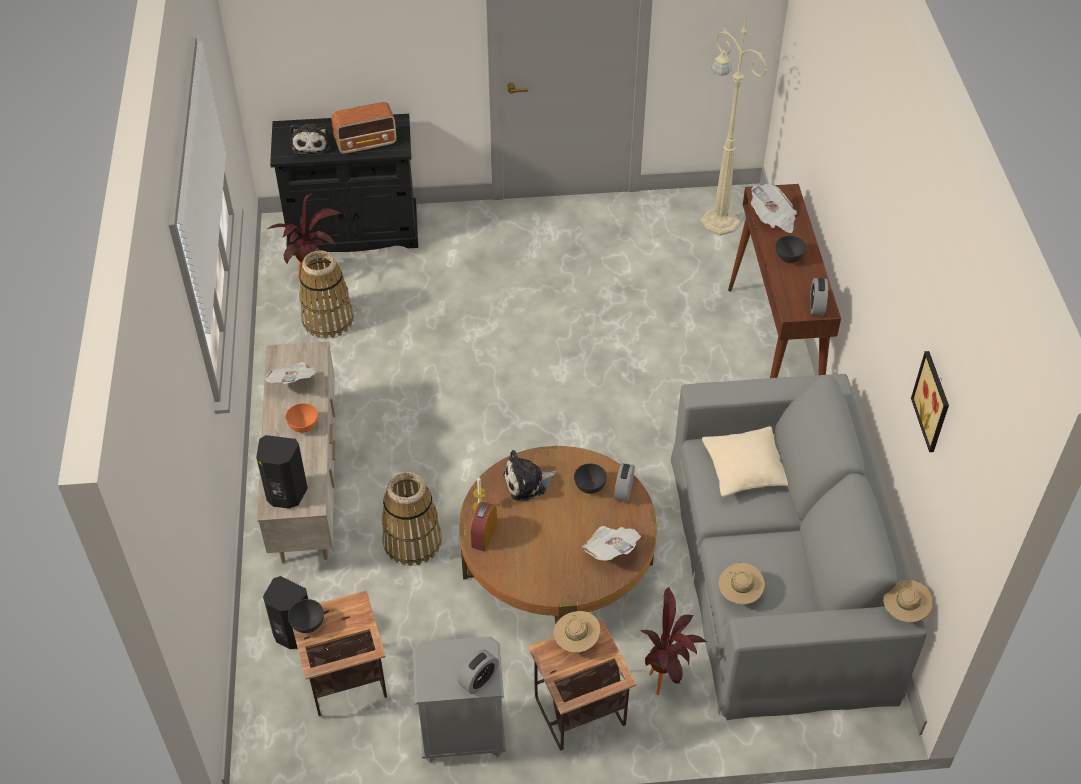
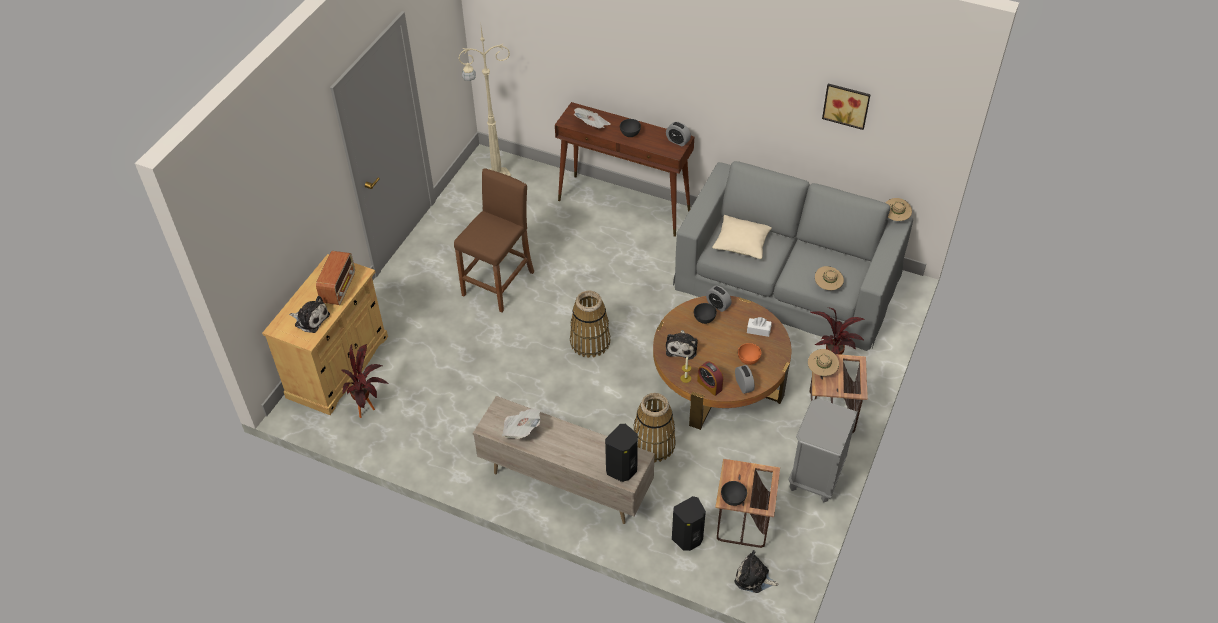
camera: 60 degrees left, 0 degrees up
black cabinet [270,114,418,256] -> beige cabinet [262,254,388,415]
orange bowl [286,403,318,433] -> orange bowl moved to [738,343,761,365]
basket [300,251,353,339] -> basket moved to [570,291,611,358]
alarm clock [458,649,499,694] -> alarm clock moved to [735,365,755,394]
newspaper [582,526,641,561] -> white tissue box [747,317,772,337]
none -> brown stool [454,168,534,313]
none -> plush toy [734,550,779,593]

